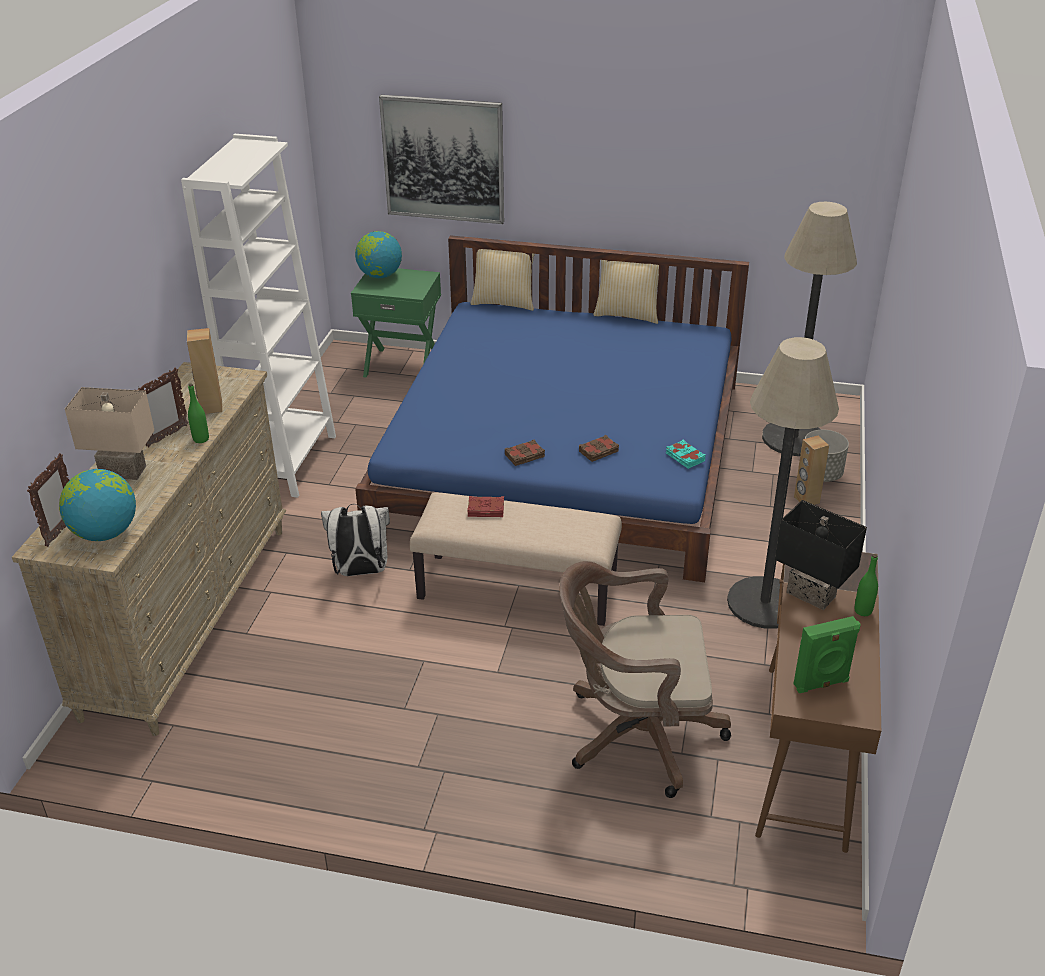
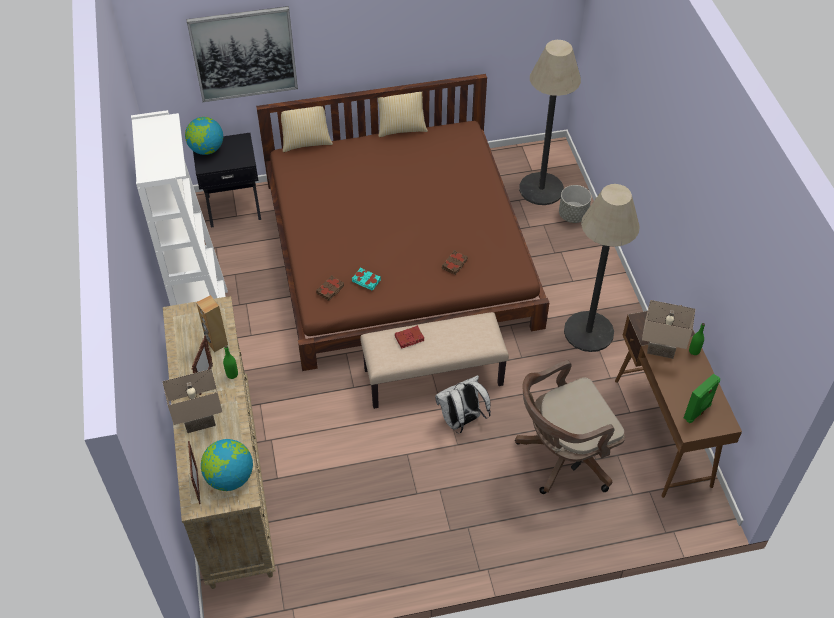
camera: 25 degrees left, 15 degrees up
white backpack [321,504,390,576] -> white backpack moved to [435,375,491,434]
green nightstand [351,268,441,377] -> black nightstand [193,133,261,228]
blue bed [355,235,749,582] -> brown bed [256,74,550,371]
brown book [505,440,545,466] -> brown book moved to [316,275,344,301]
turquoise book [666,440,705,469] -> turquoise book moved to [352,267,381,291]
black table lamp [775,500,867,610] -> beige table lamp [642,300,695,359]
brown speaker [794,436,829,505] -> none

